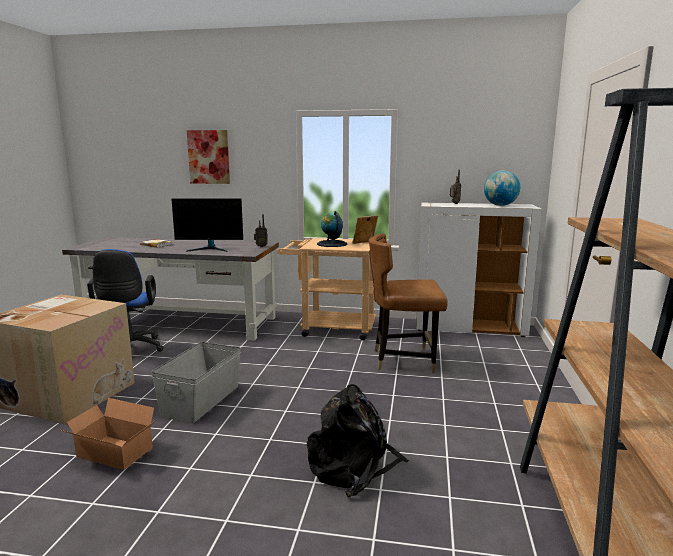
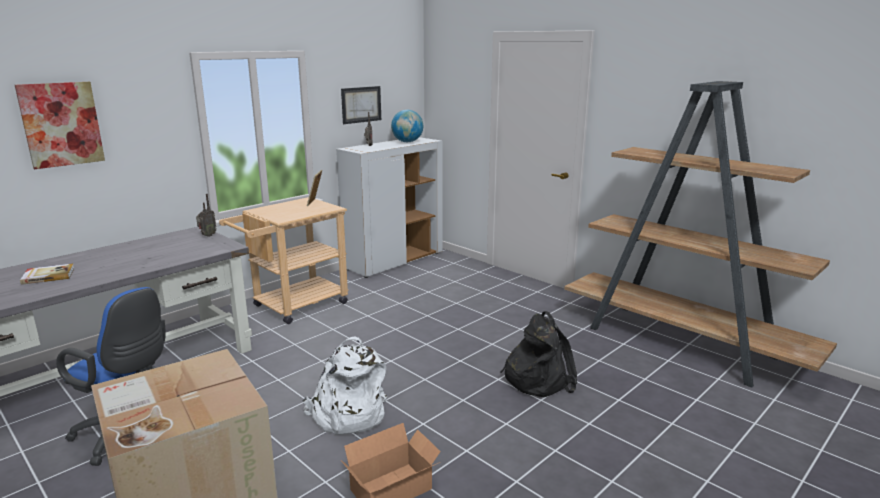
camera: 55 degrees left, 5 degrees up
grey storage box [151,342,241,423] -> white backpack [303,336,387,435]
monitor [171,199,243,252] -> none
globe [317,211,347,247] -> none
brown chair [369,234,448,373] -> none
none -> picture [341,86,381,124]

